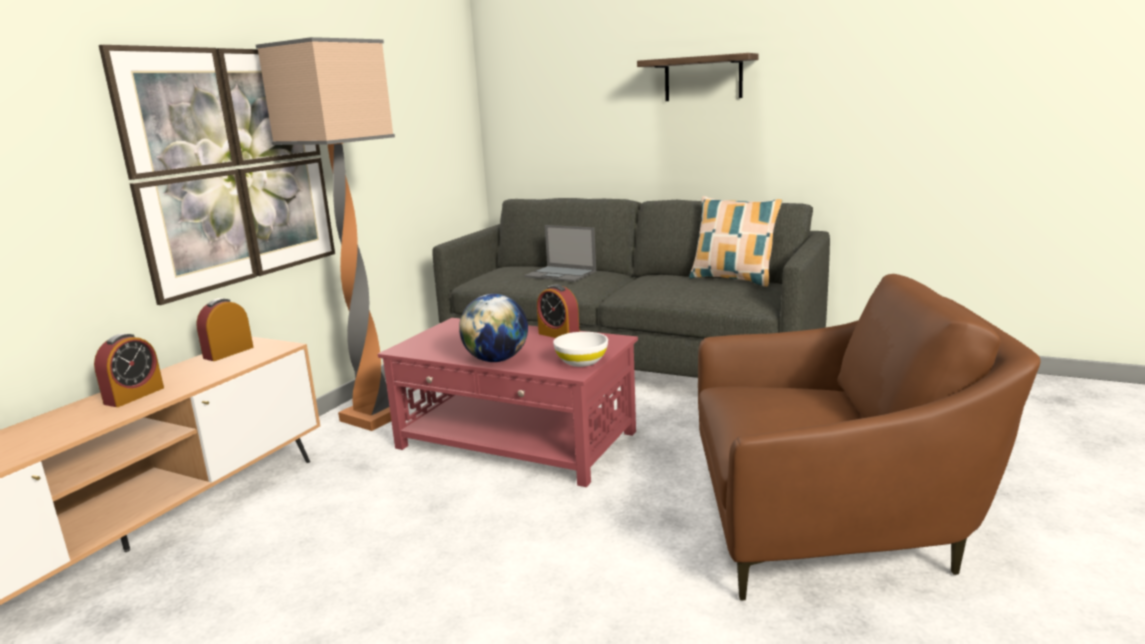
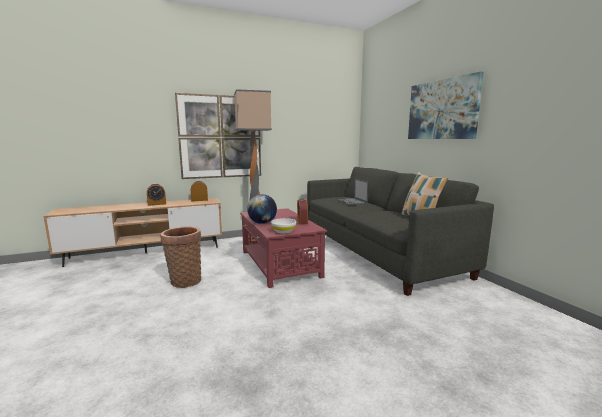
camera: 40 degrees right, 5 degrees down
shelf [637,53,759,101] -> picture [408,72,484,139]
brown armchair [698,274,1041,601] -> none
none -> basket [160,226,202,288]

